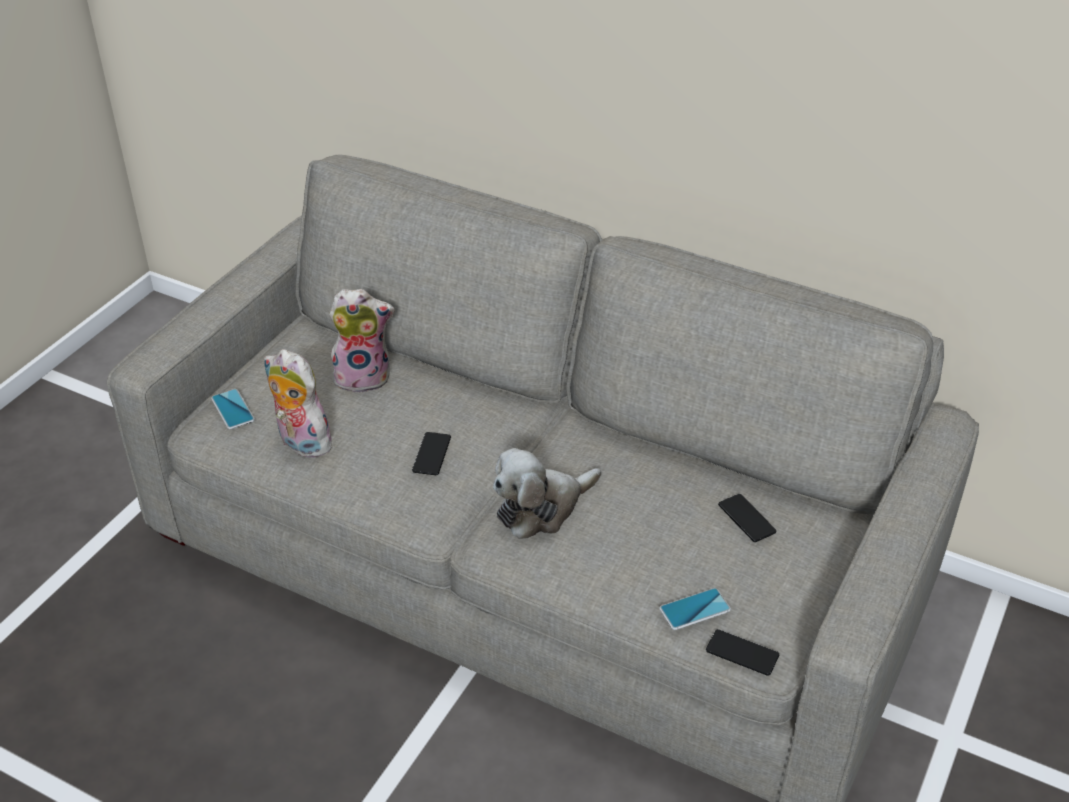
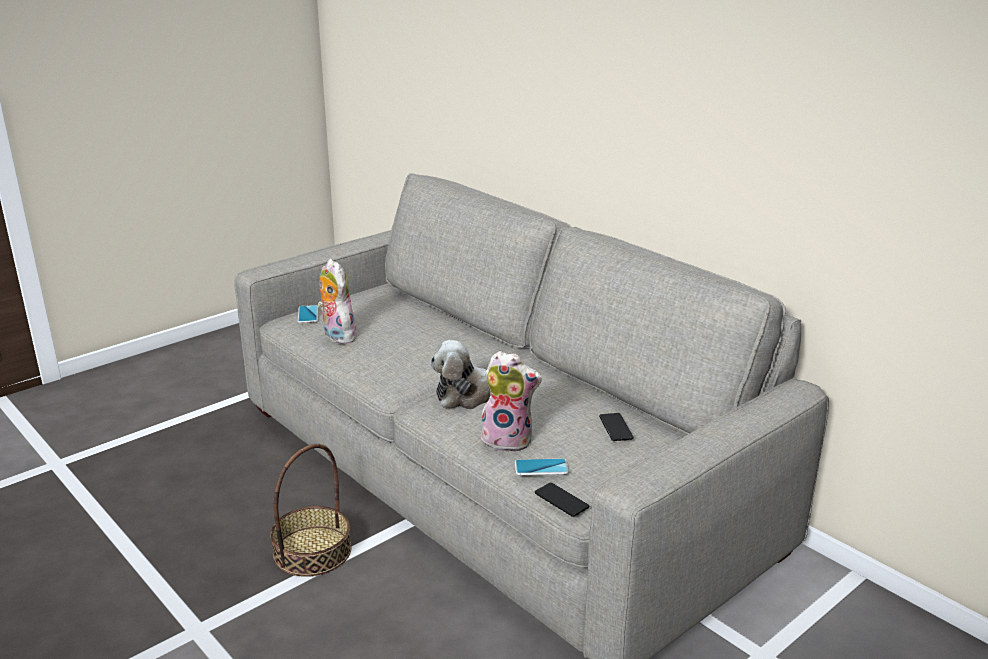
camera: 20 degrees right, 15 degrees down
plush toy [329,289,395,393] -> plush toy moved to [478,351,542,452]
phone [412,432,451,475] -> none
none -> basket [270,444,352,577]

